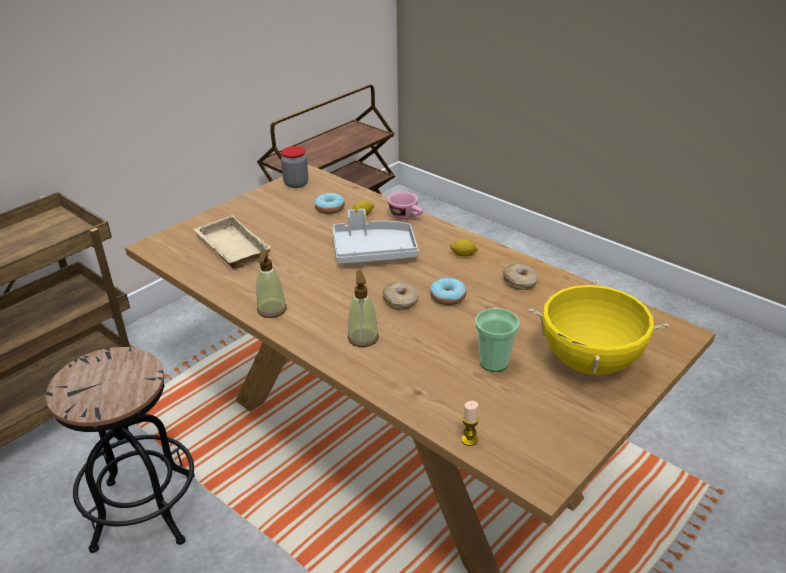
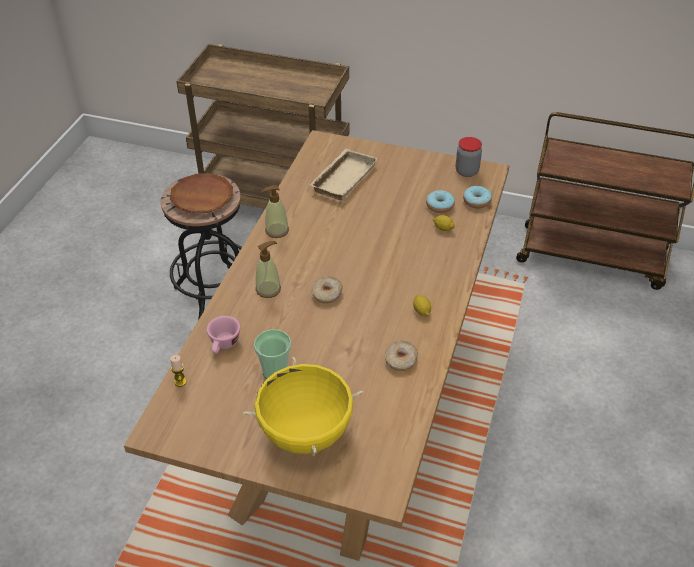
camera: 65 degrees right, 10 degrees up
grey tray [332,209,419,264] -> none
pink cup [388,192,423,219] -> pink cup moved to [207,316,240,354]
donut [430,277,466,305] -> donut moved to [463,186,492,208]
none -> brown plate [170,173,233,214]

